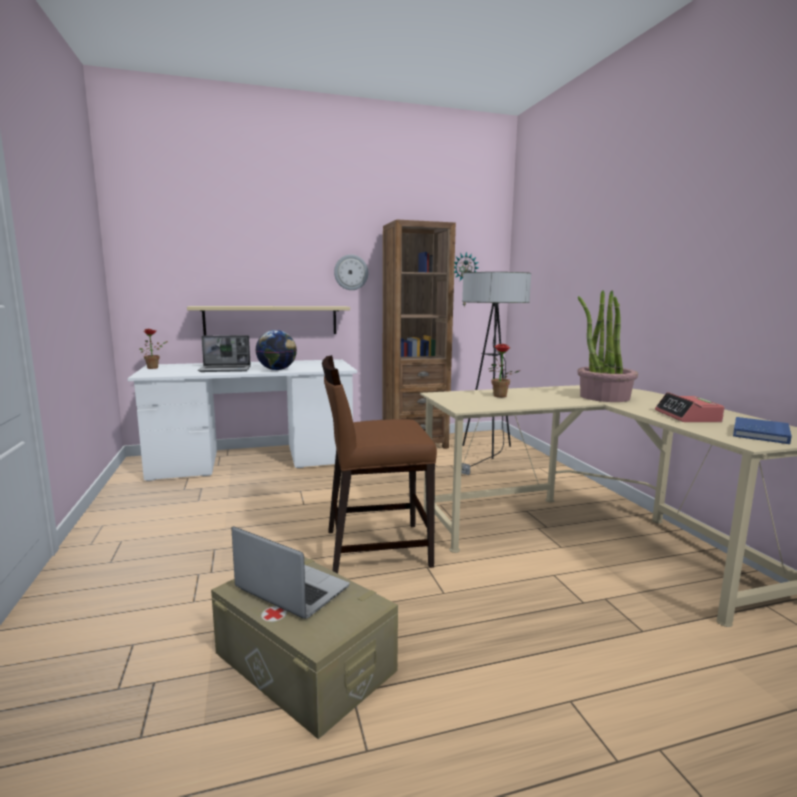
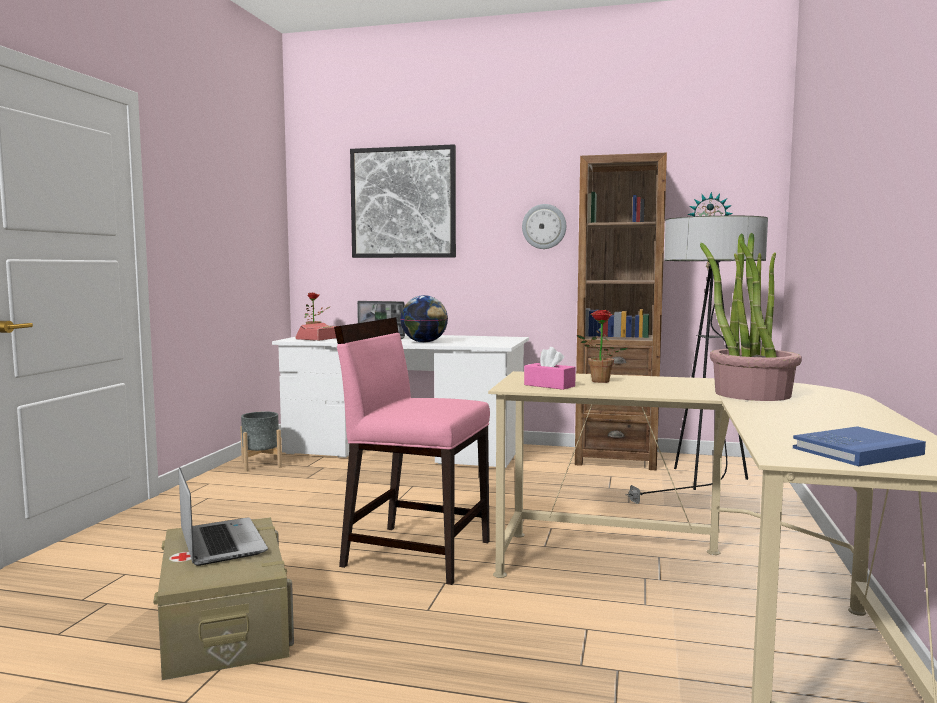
camera: 30 degrees right, 5 degrees down
beige shelf [187,306,350,335] -> none
brown chair [322,355,437,574] -> pink chair [334,317,490,585]
alarm clock [655,392,724,422] -> alarm clock moved to [295,323,336,341]
none -> grey planter [240,411,282,471]
none -> picture [350,144,456,258]
none -> pink tissue box [524,347,576,390]

